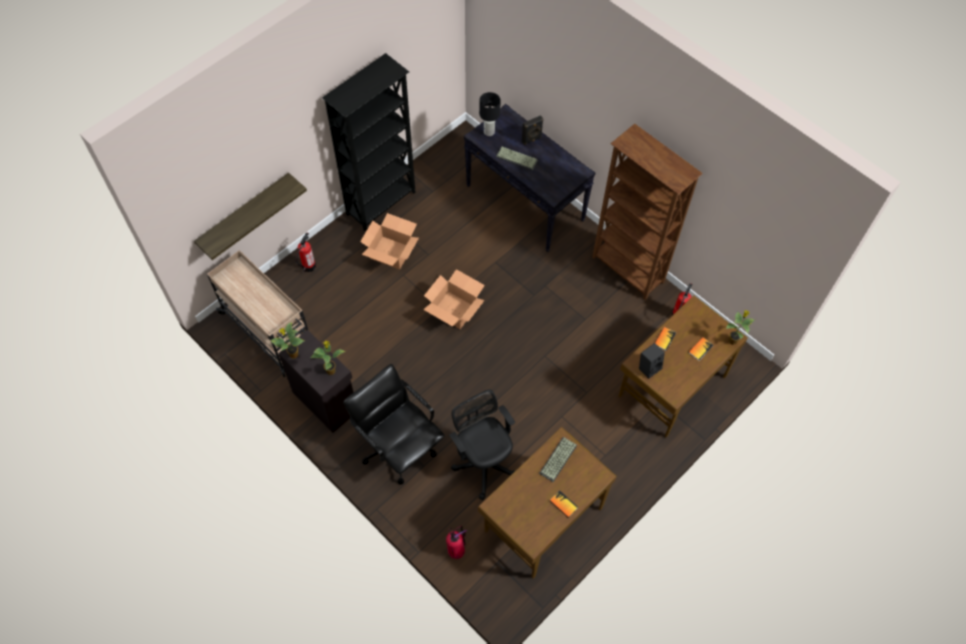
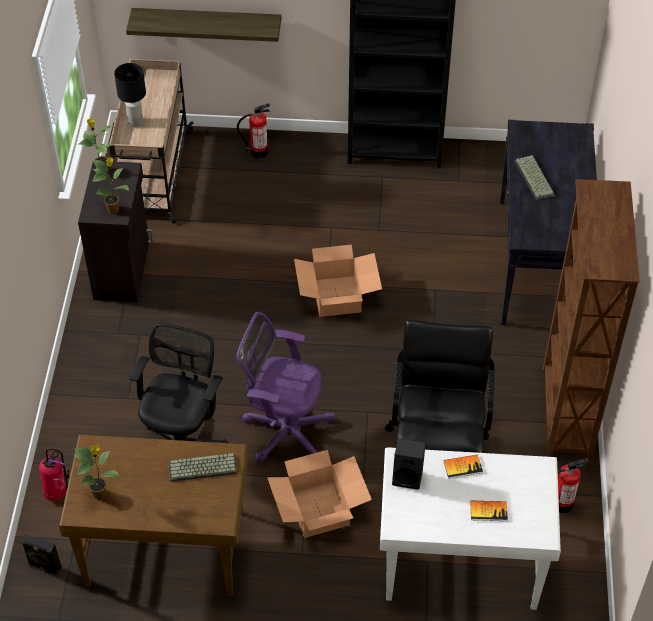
camera: 50 degrees right, 10 degrees down
black office chair [344,364,444,485] -> black office chair moved to [385,320,495,453]
cardboard box [360,213,419,270] -> cardboard box moved to [267,450,372,538]
black table lamp [479,92,501,136] -> black table lamp moved to [114,63,146,127]
black speaker [522,115,544,145] -> black speaker moved to [21,534,61,574]
book [550,490,578,518] -> none
brown desk [618,296,748,437] -> white desk [380,447,561,610]
potted plant [726,310,755,345] -> potted plant moved to [74,444,120,500]
none -> purple office chair [237,312,335,462]

